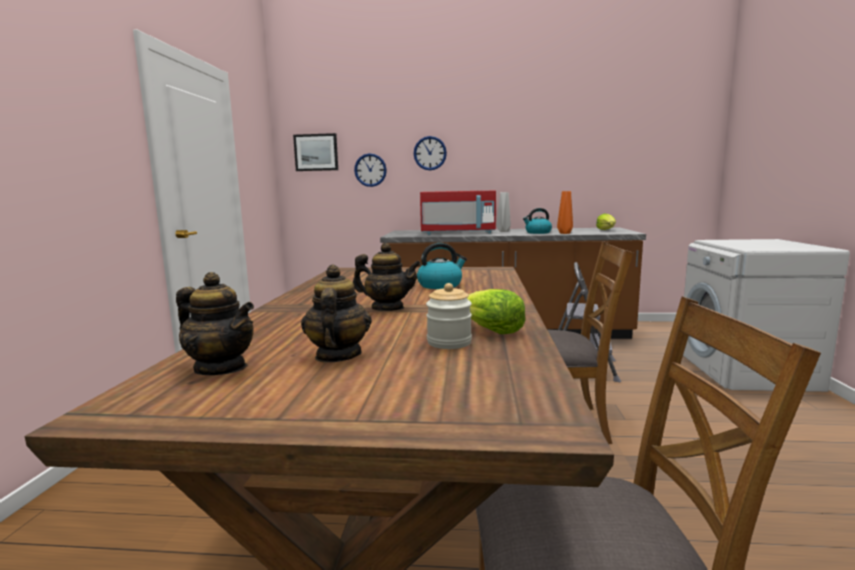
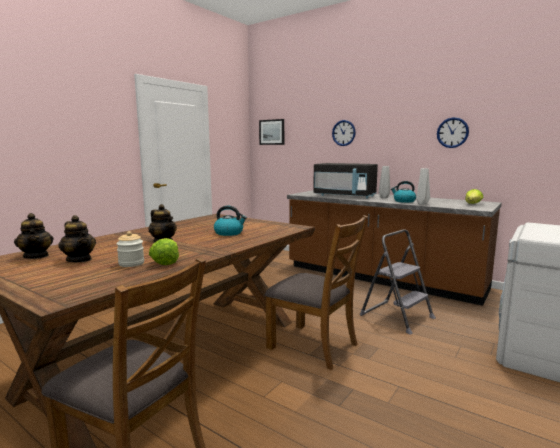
camera: 30 degrees right, 0 degrees up
teapot [301,265,372,363] -> teapot turned 105 degrees clockwise [58,215,96,262]
wall clock [354,153,387,187] -> wall clock moved to [437,117,469,148]
red microwave [420,190,496,235] -> black microwave [313,163,378,199]
orange vase [557,191,573,234] -> grey vase [416,168,430,205]

